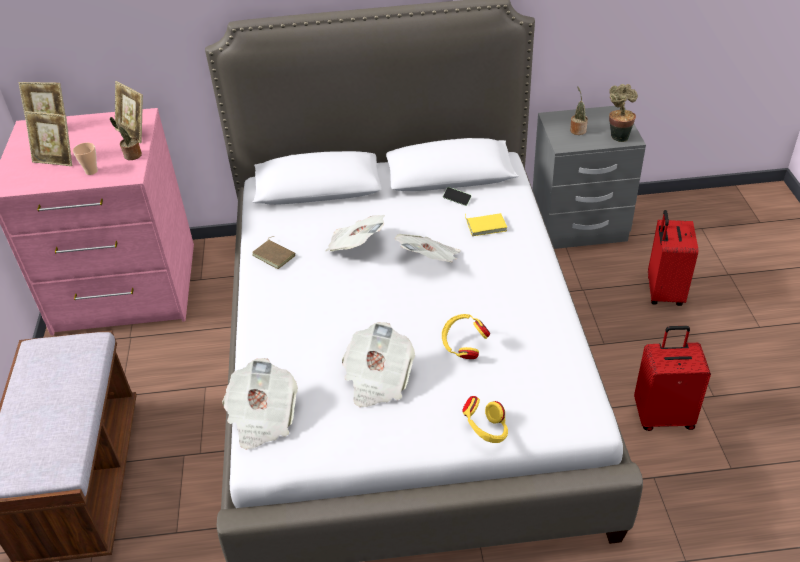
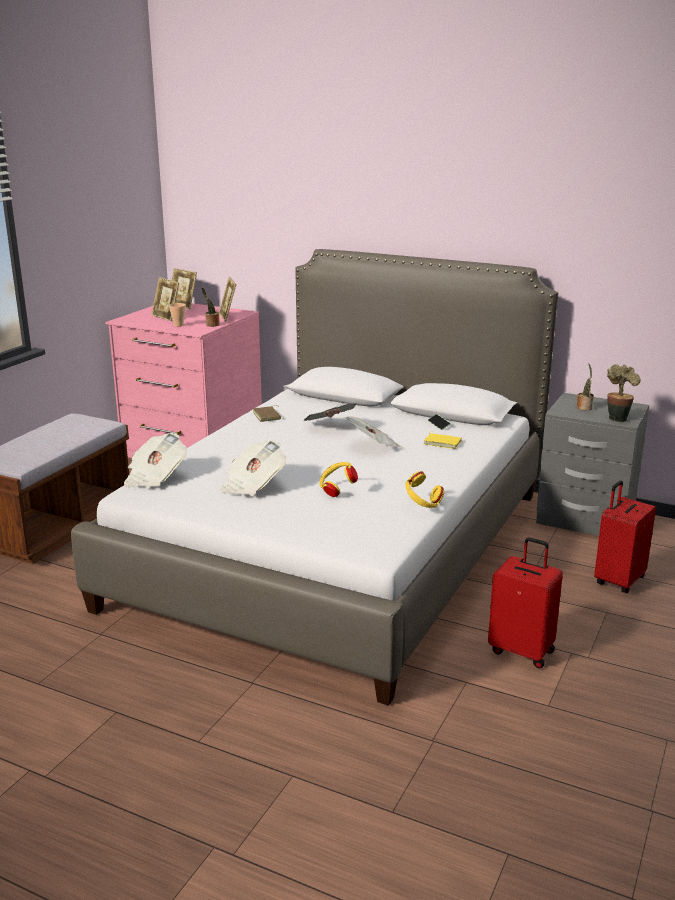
camera: 30 degrees right, 20 degrees down
yellow headphones [462,396,508,443] -> yellow headphones moved to [405,471,444,508]

